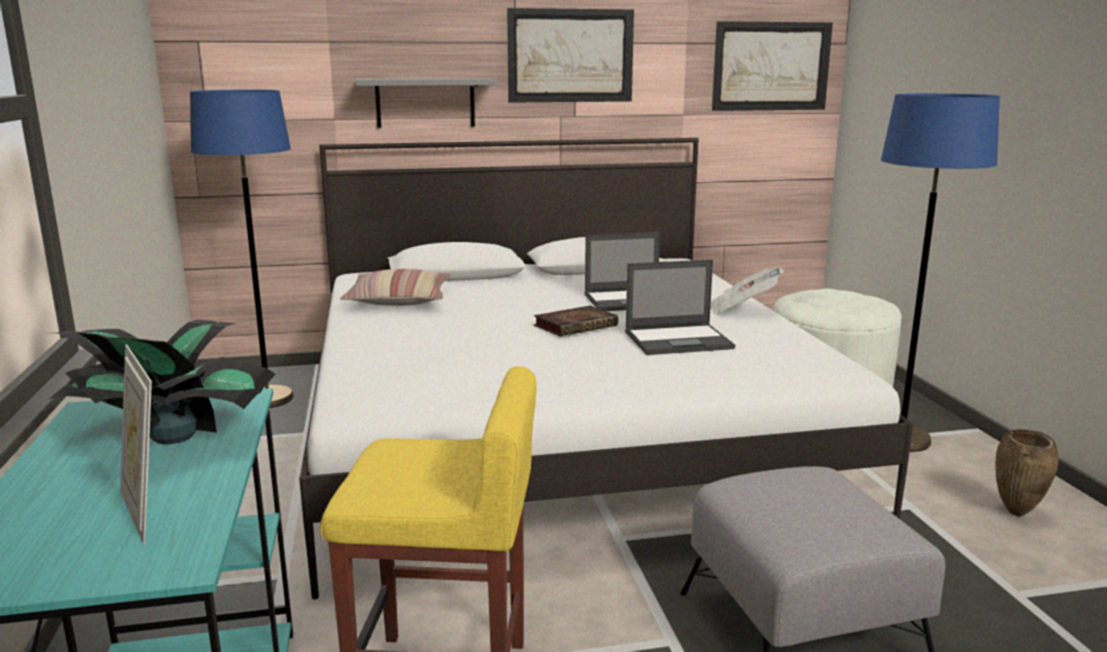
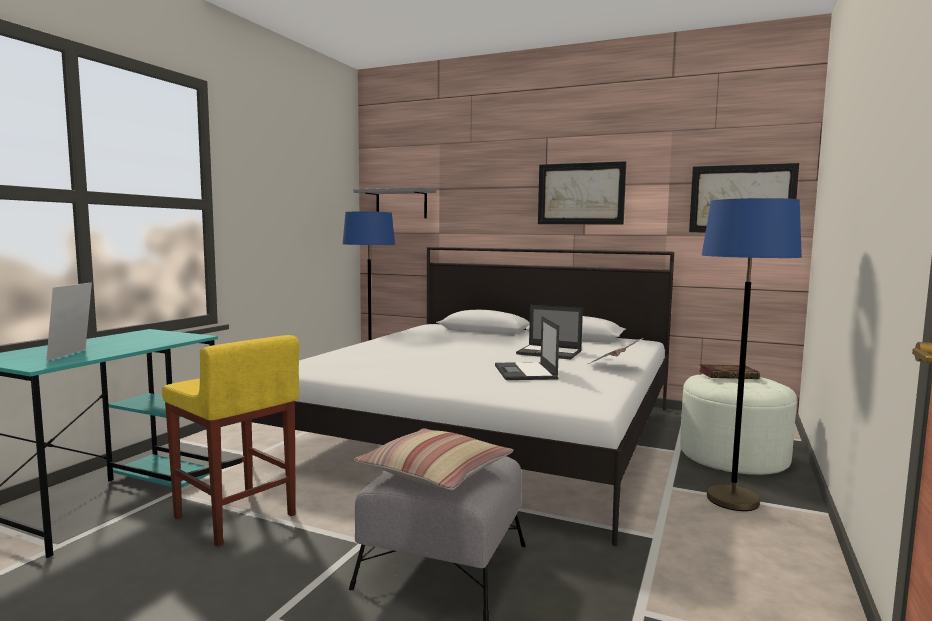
camera: 35 degrees right, 10 degrees down
potted plant [48,319,276,444] -> none
pillow [340,269,450,306] -> pillow moved to [353,428,514,490]
grey shelf [355,78,497,128] -> grey shelf moved to [353,187,436,218]
book [534,306,618,337] -> book moved to [699,364,760,379]
laptop [625,260,736,355] -> laptop turned 60 degrees clockwise [495,316,559,380]
brown vase [995,429,1059,517] -> none

